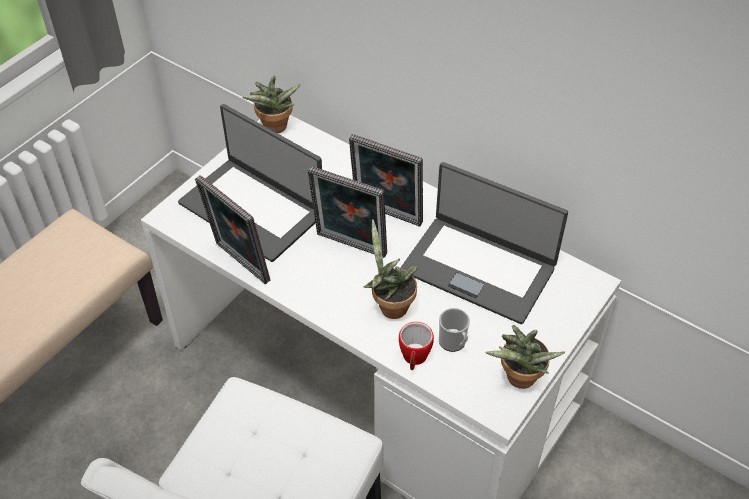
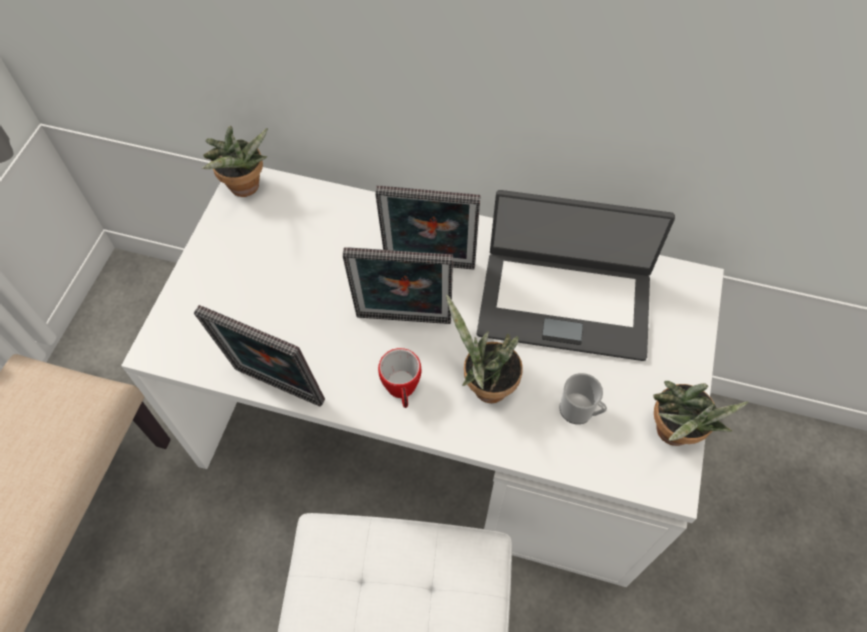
camera: 20 degrees left, 10 degrees up
laptop [178,104,322,262] -> none
mug [399,322,434,370] -> mug moved to [378,348,421,408]

